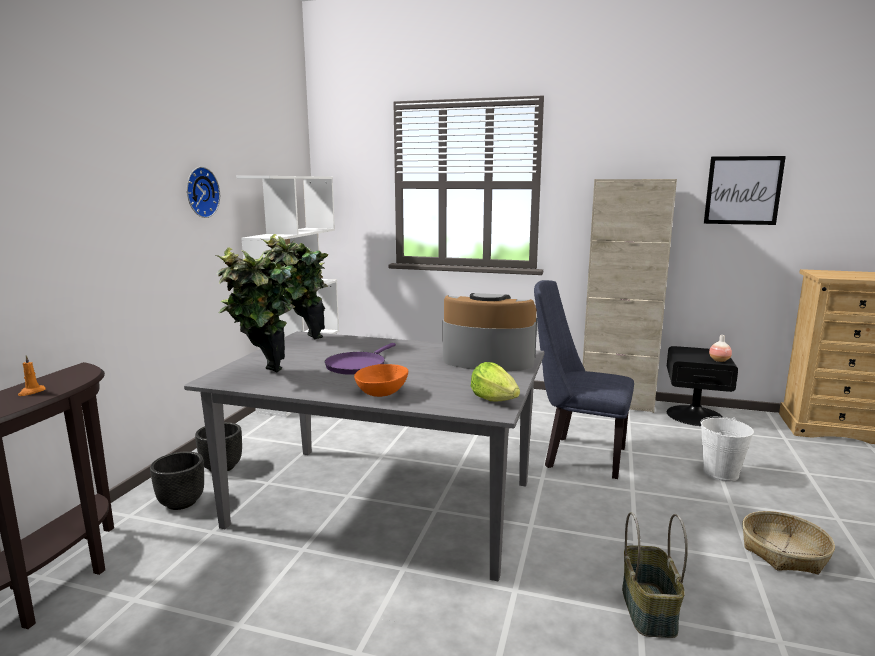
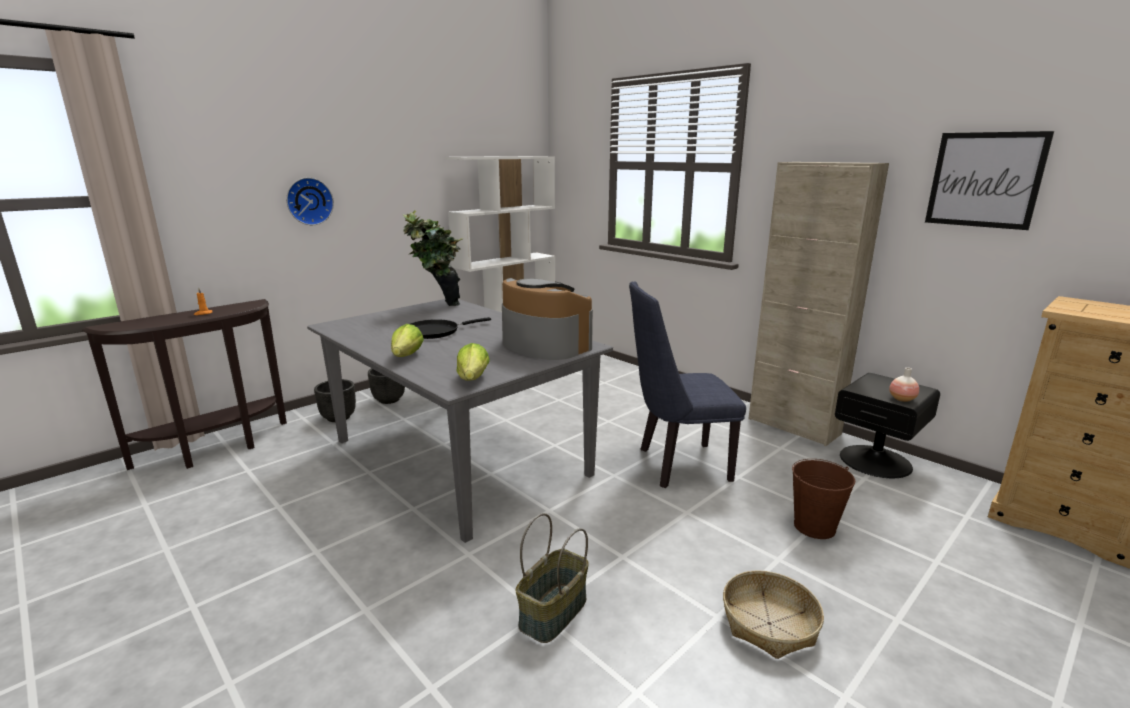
camera: 30 degrees right, 5 degrees up
wall clock [187,167,220,218] -> wall clock moved to [286,177,334,225]
potted plant [216,248,297,372] -> none
purple frying pan [324,343,396,375] -> black frying pan [410,317,491,339]
orange bowl [354,364,408,397] -> lettuce [391,324,424,357]
blue chair [534,280,634,479] -> blue chair turned 60 degrees counterclockwise [629,281,746,488]
white bucket [700,417,754,482] -> brown bucket [792,459,855,539]

